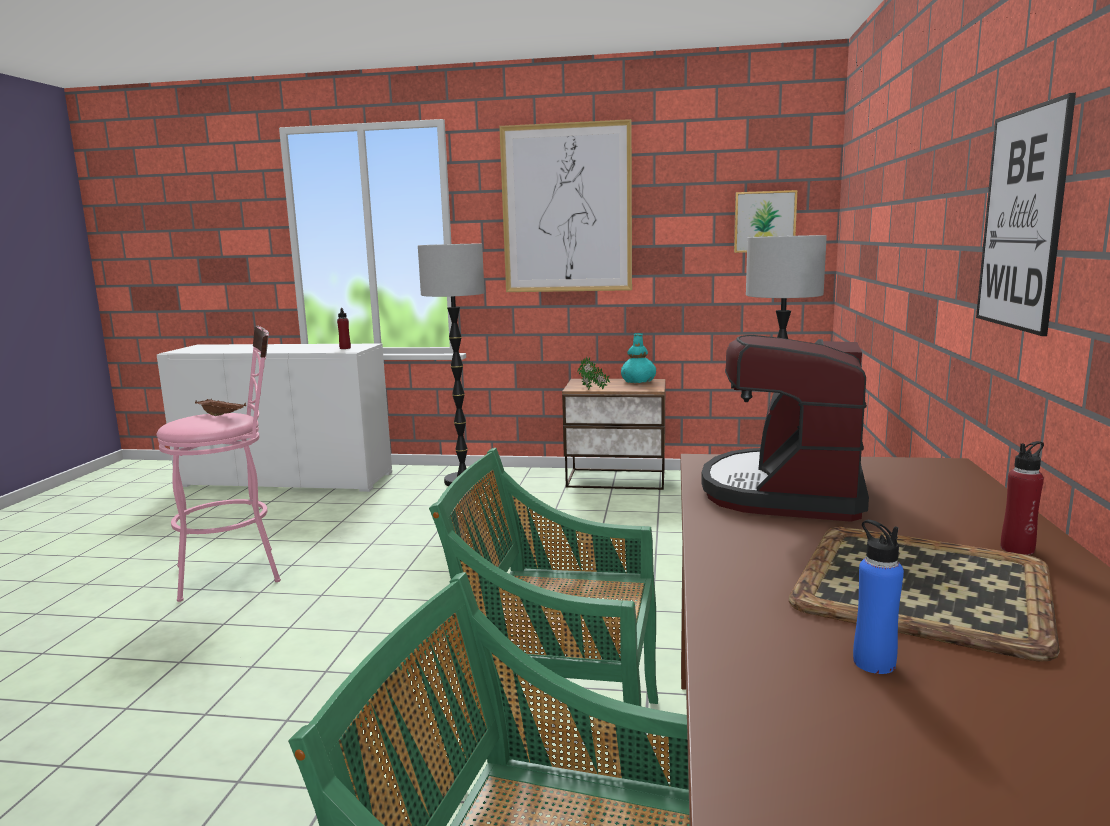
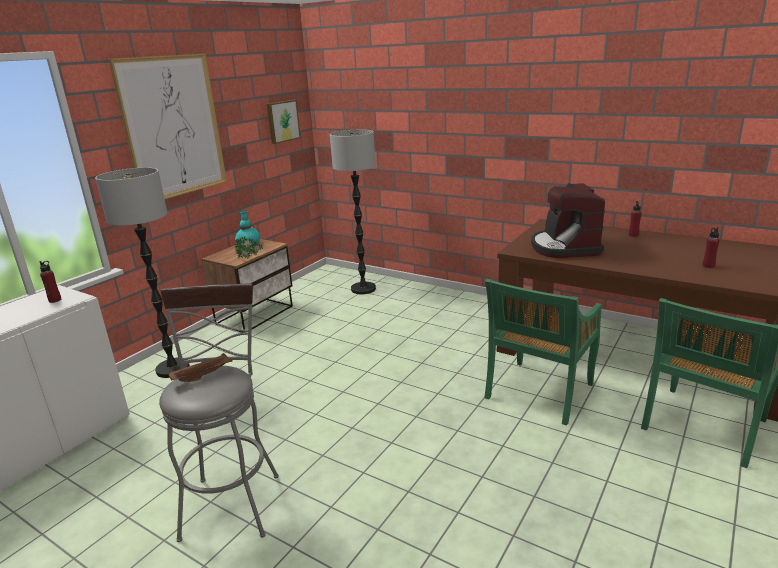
camera: 65 degrees left, 10 degrees up
pink stool [157,326,281,602] -> grey stool [159,284,279,542]
coffee machine [701,335,869,522] -> coffee machine turned 45 degrees clockwise [531,183,605,258]
tray [789,527,1060,662] -> none
blue bottle [853,520,904,674] -> red bottle [703,227,720,268]
picture [976,93,1076,336] -> none

